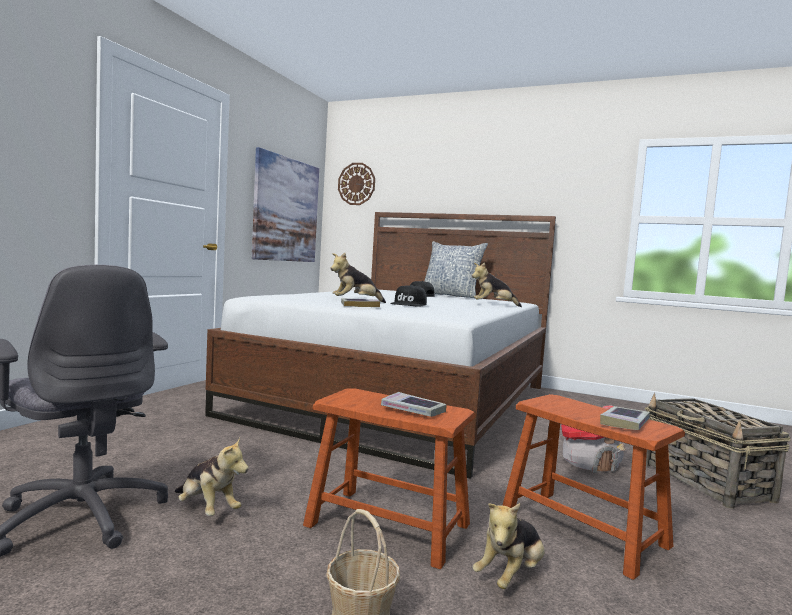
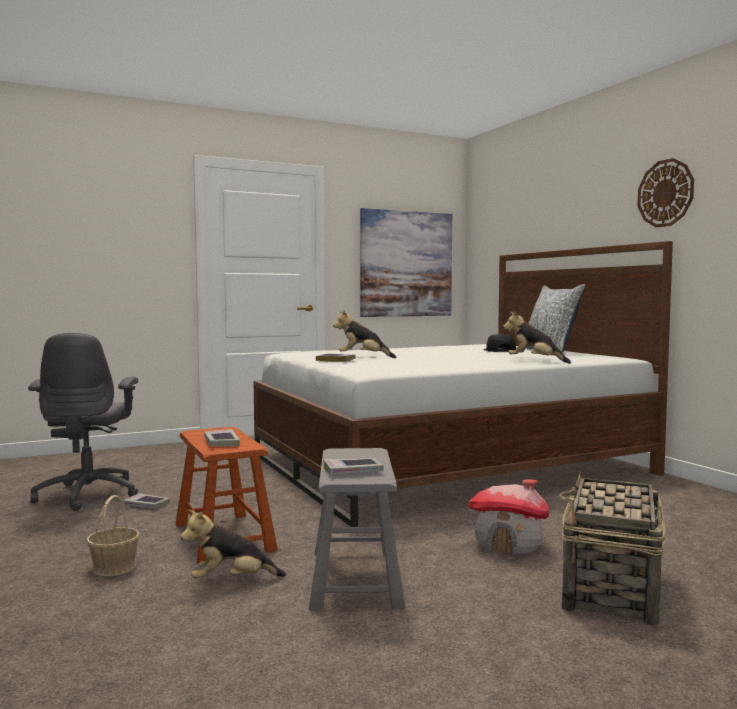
camera: 40 degrees right, 0 degrees up
plush toy [175,438,249,516] -> book [123,493,170,509]
wall clock [338,163,375,205] -> wall clock moved to [637,158,694,228]
black cap [390,285,427,307] -> none
brown stool [502,394,685,580] -> grey stool [309,448,406,611]

